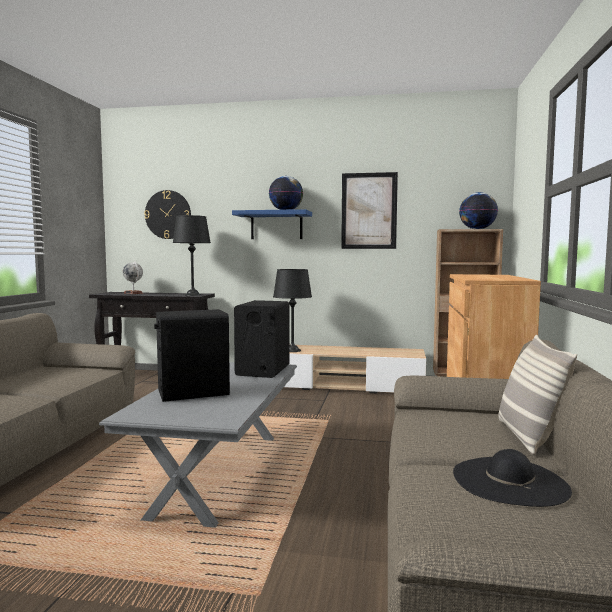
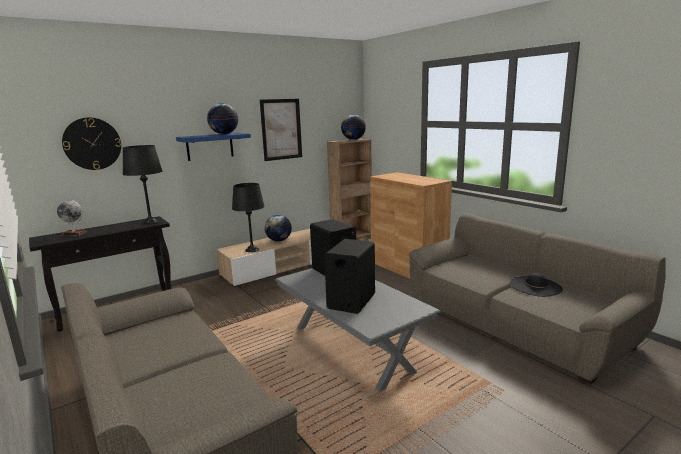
camera: 45 degrees left, 10 degrees up
pillow [498,335,577,455] -> none
none -> globe [265,215,292,241]

